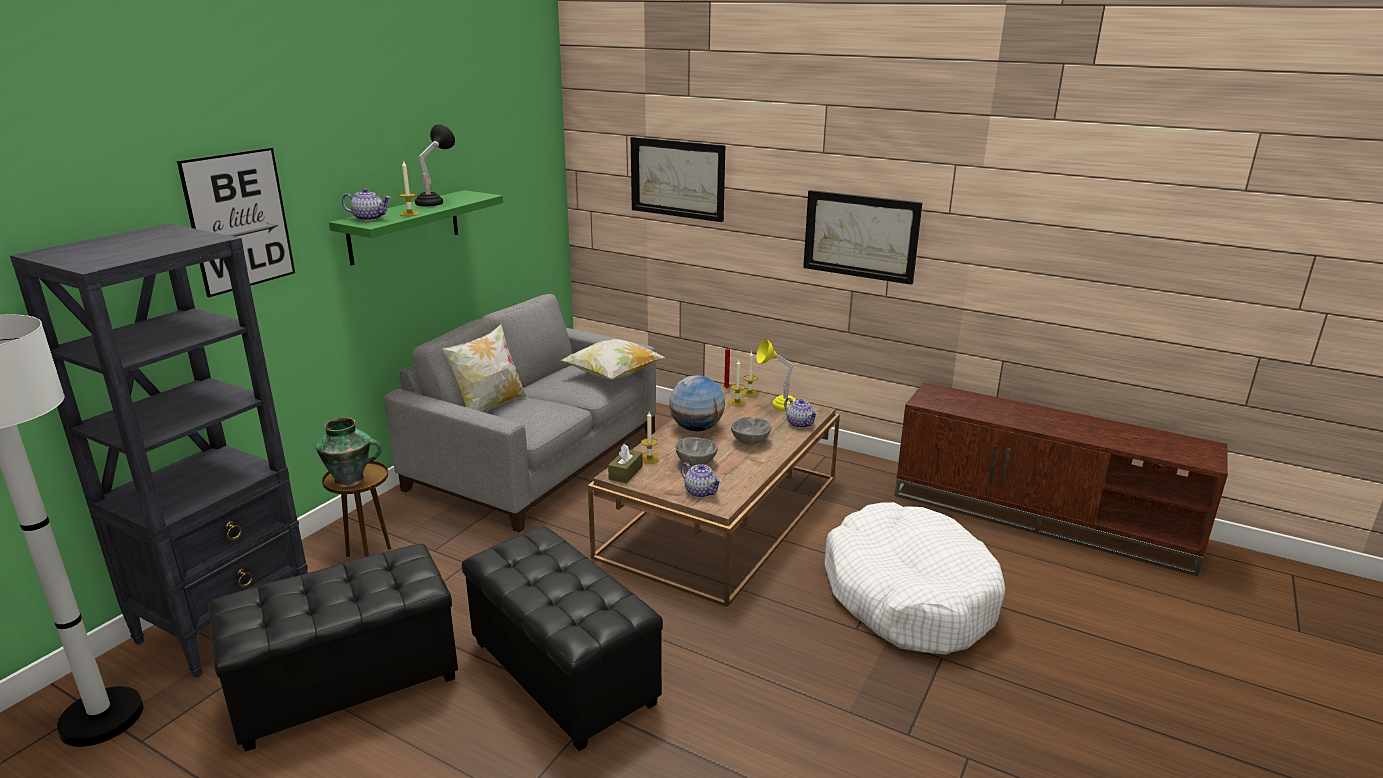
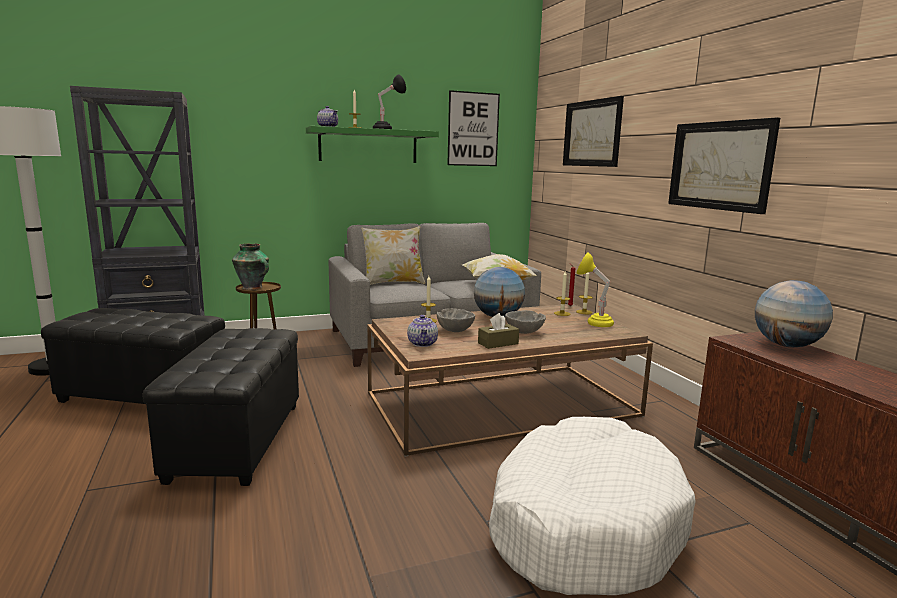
camera: 40 degrees right, 10 degrees down
picture [177,147,295,297] -> picture moved to [447,90,500,166]
brown tissue box [608,444,643,483] -> brown tissue box moved to [478,313,519,349]
teapot [784,398,818,428] -> none
none -> globe [755,280,833,347]

